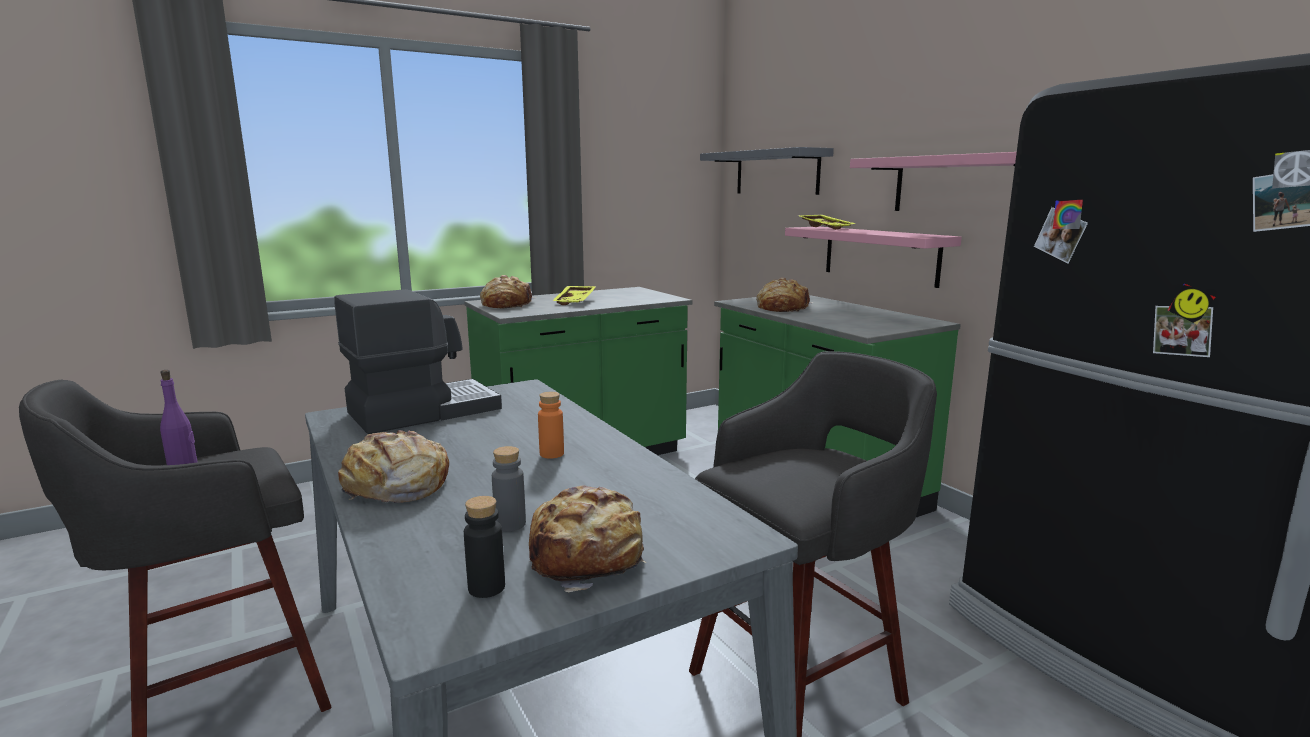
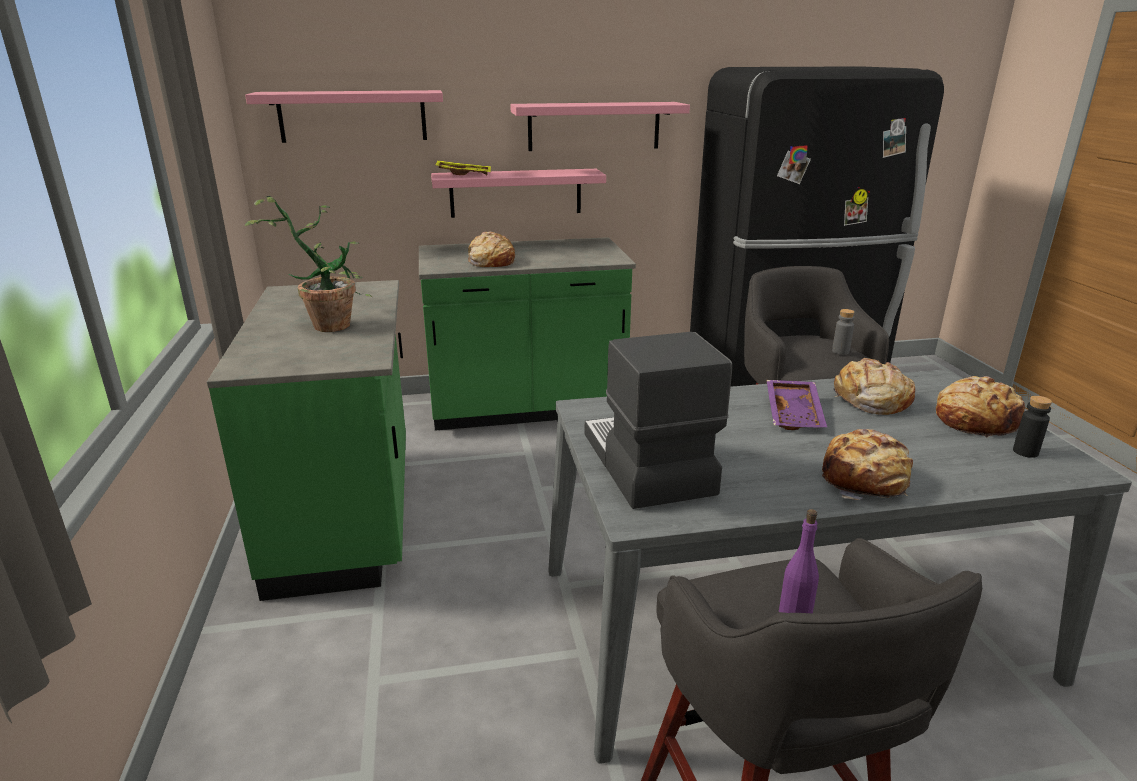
camera: 70 degrees left, 10 degrees up
bread [480,275,535,308] -> bread moved to [833,358,915,415]
grey bottle [492,446,526,531] -> grey bottle moved to [832,309,855,355]
orange bottle [538,392,564,459] -> purple tray [767,380,827,430]
yellow tray [552,286,596,305] -> potted plant [245,196,372,332]
grey shelf [700,147,834,195] -> pink shelf [245,90,443,143]

